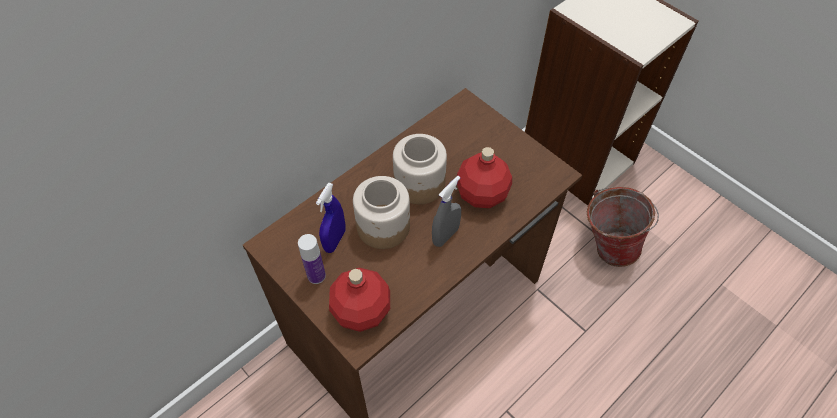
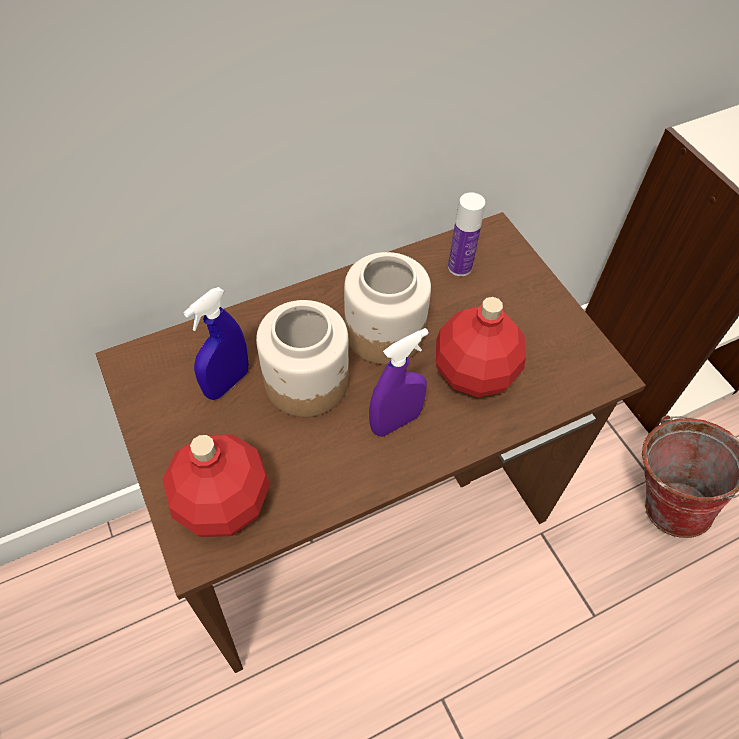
camera: 15 degrees right, 0 degrees up
bottle [298,234,326,284] -> bottle moved to [448,192,485,276]
grey spray bottle [432,176,461,247] -> purple spray bottle [369,328,429,437]

